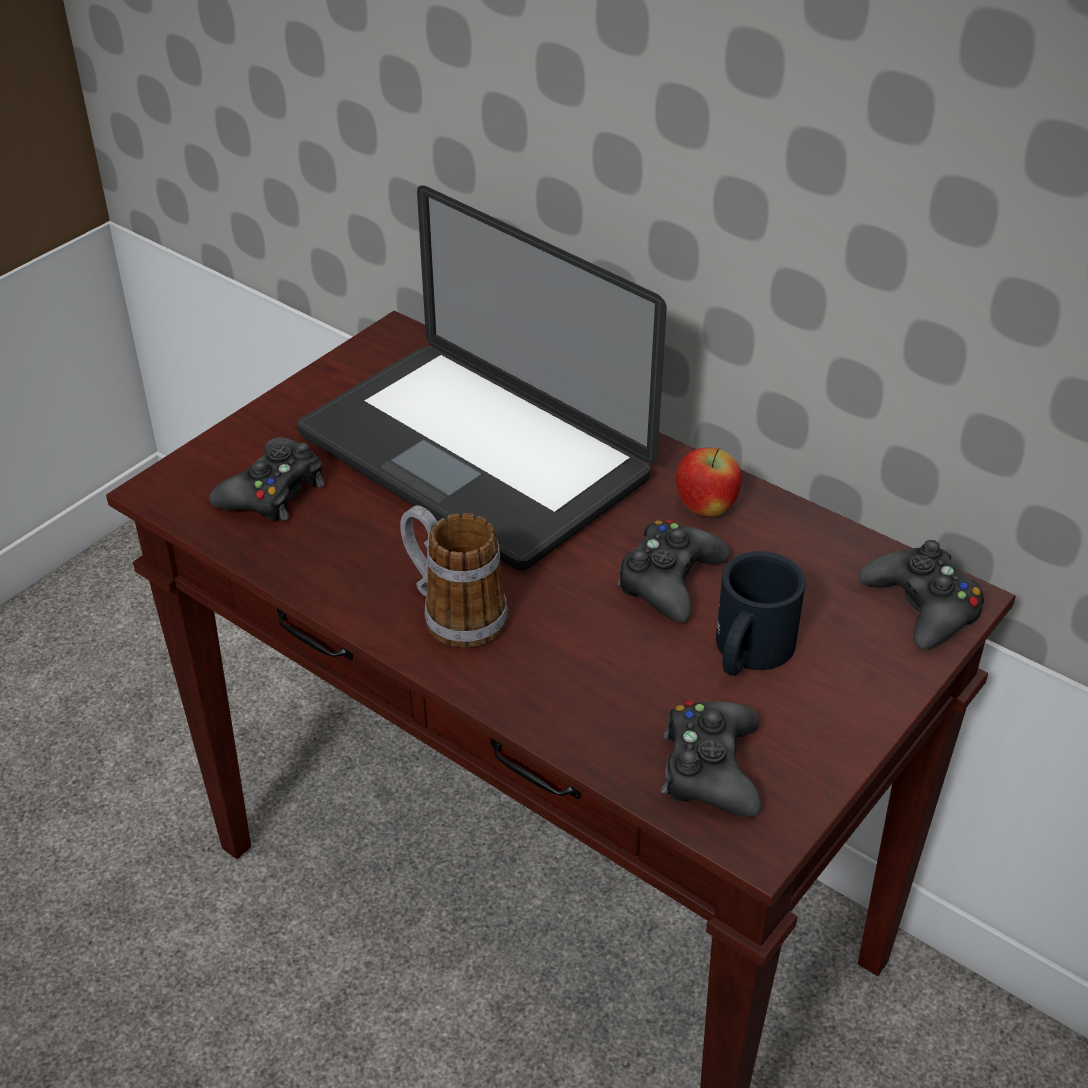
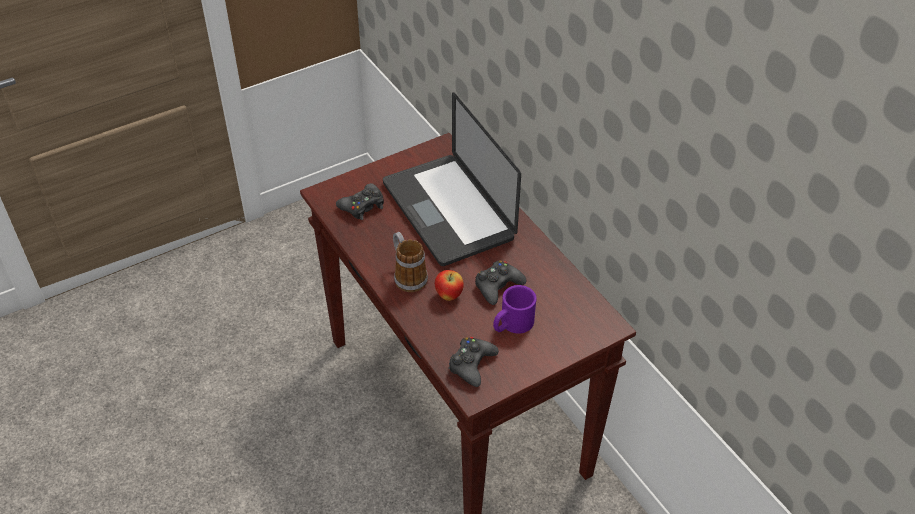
camera: 20 degrees right, 5 degrees up
apple [676,448,741,517] -> apple moved to [435,270,464,301]
black mug [716,551,806,676] -> purple mug [493,285,537,334]
black game controller [859,540,984,650] -> none

